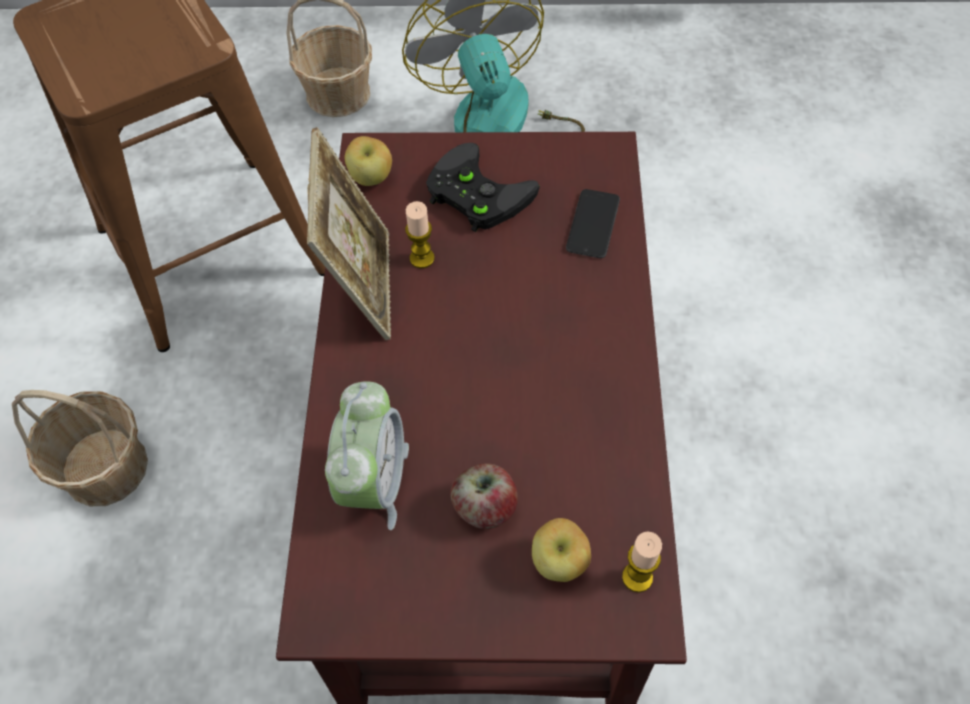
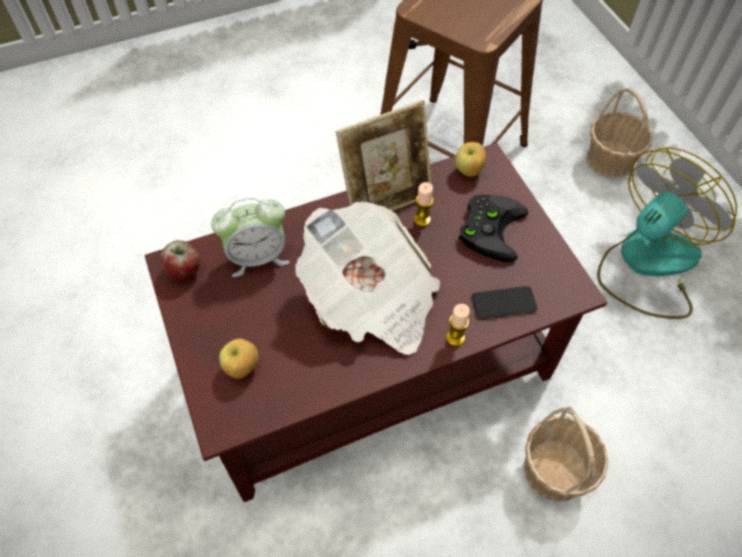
camera: 65 degrees right, 0 degrees up
basket [12,390,148,506] -> basket moved to [524,406,608,502]
apple [450,463,518,529] -> apple moved to [160,240,200,281]
candle [622,532,662,593] -> candle moved to [446,304,470,346]
none -> newspaper [295,202,441,355]

